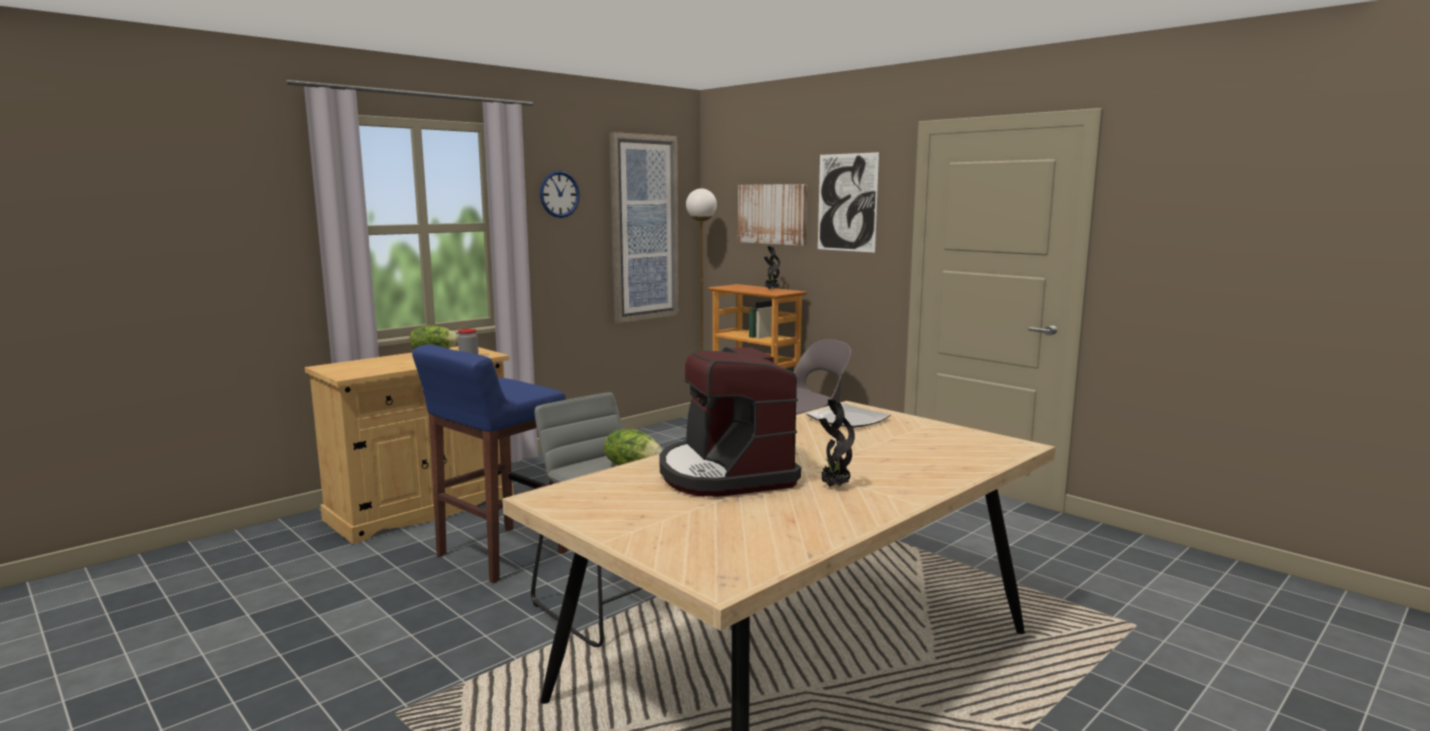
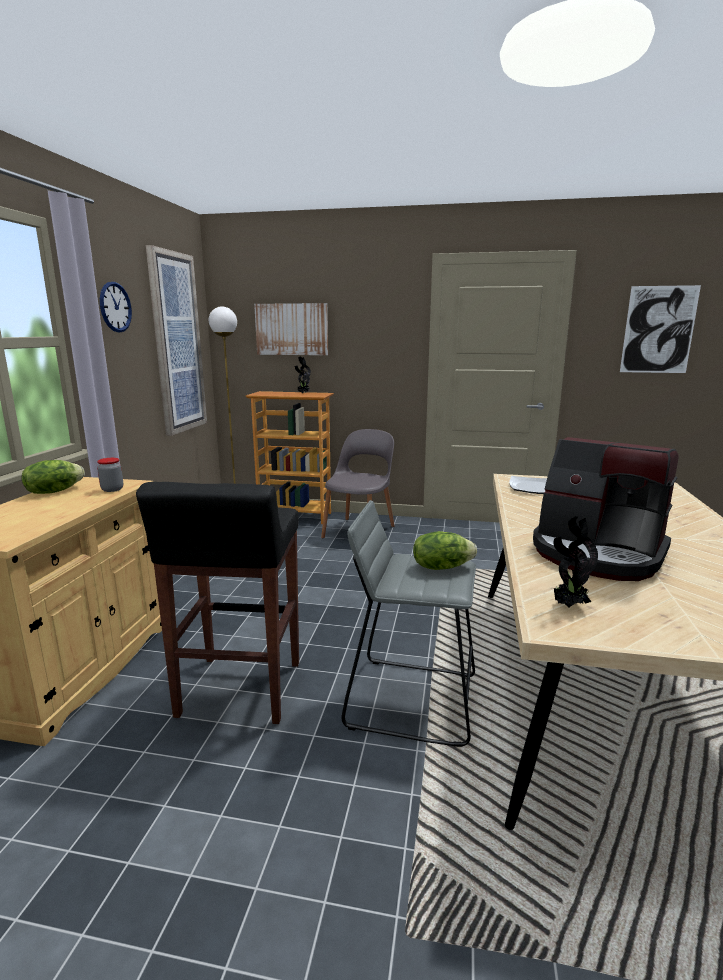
camera: 35 degrees left, 5 degrees up
blue stool [412,344,567,583] -> black stool [136,482,299,724]
picture [818,152,879,253] -> picture moved to [620,285,701,373]
potted plant [819,399,855,487] -> potted plant moved to [553,516,598,608]

